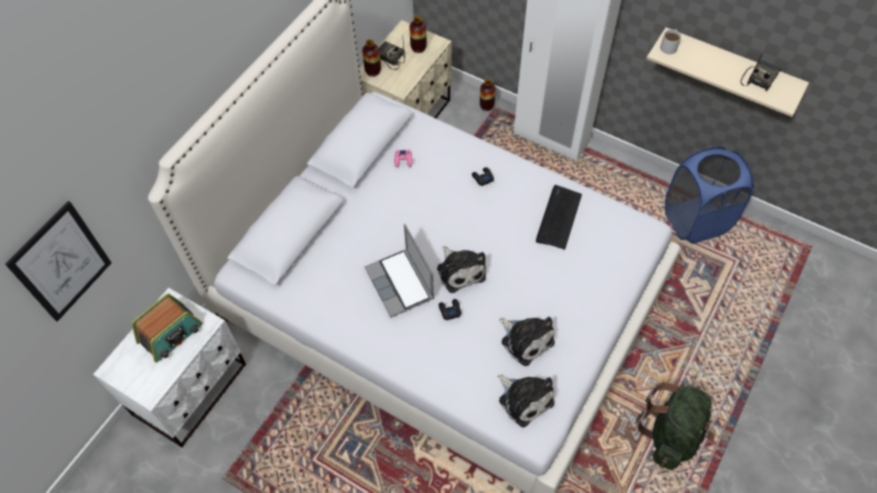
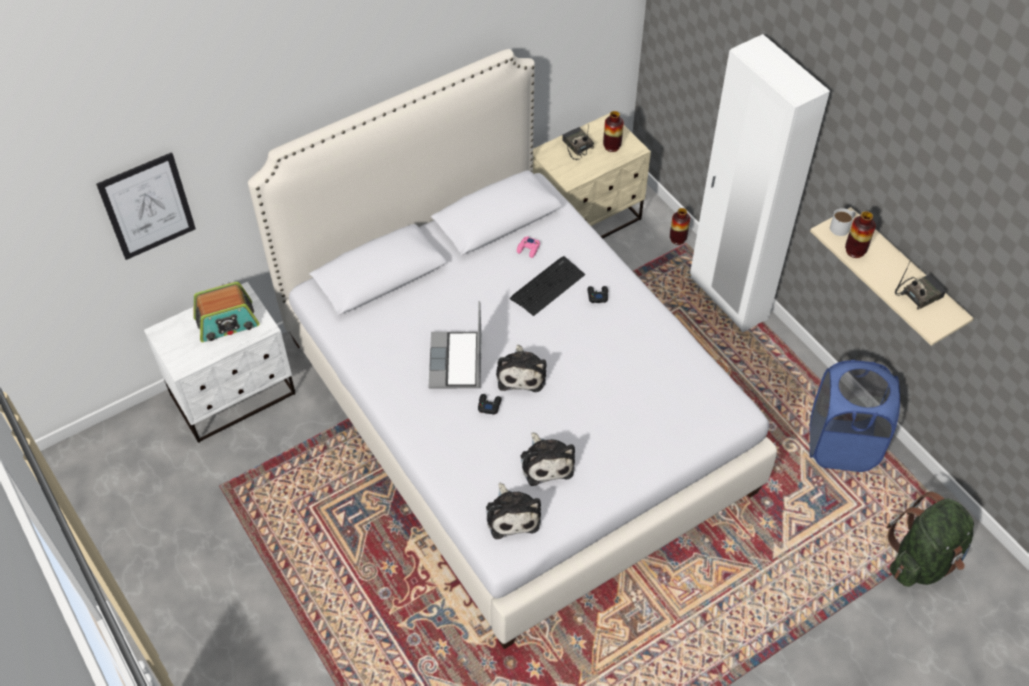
camera: 25 degrees right, 5 degrees down
vase [362,40,381,77] -> vase moved to [845,211,876,258]
keyboard [536,185,582,250] -> keyboard moved to [510,256,585,316]
green backpack [635,383,715,470] -> green backpack moved to [887,492,974,587]

